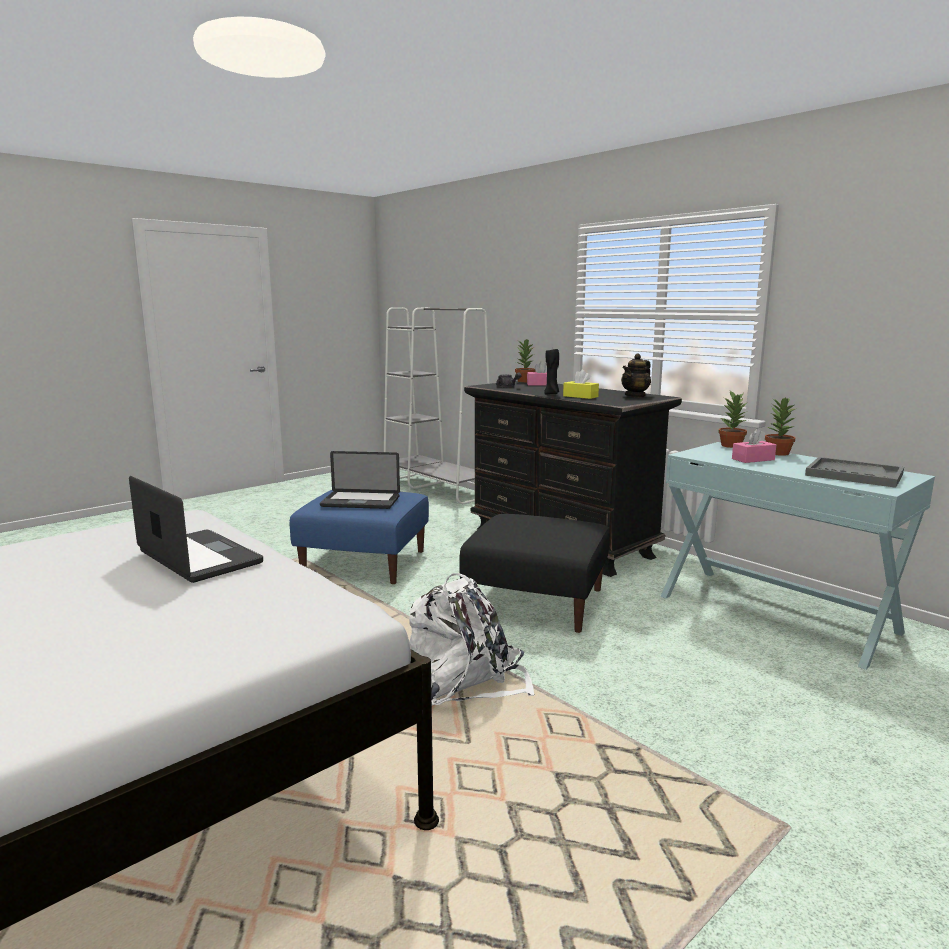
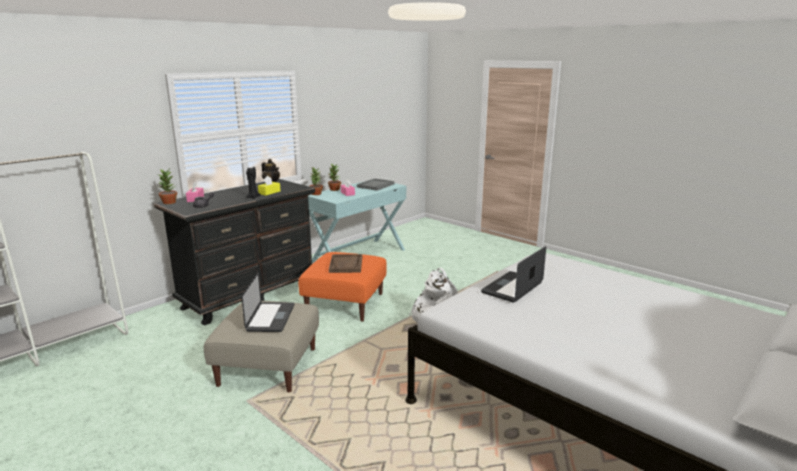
camera: 95 degrees left, 5 degrees up
blue ottoman [290,490,429,584] -> beige ottoman [204,301,319,392]
black ottoman [459,514,610,633] -> orange ottoman [298,252,387,322]
none -> brown tray [329,254,362,273]

